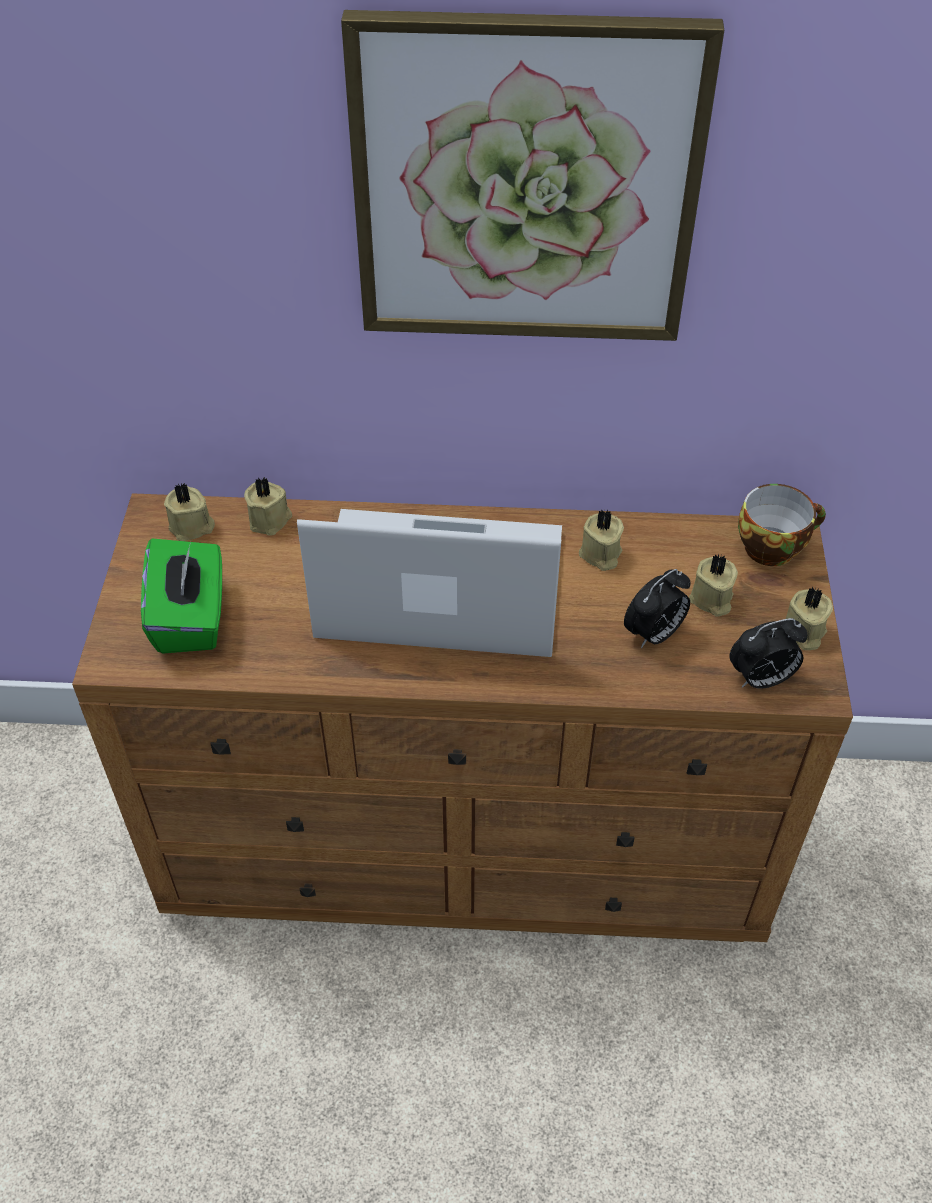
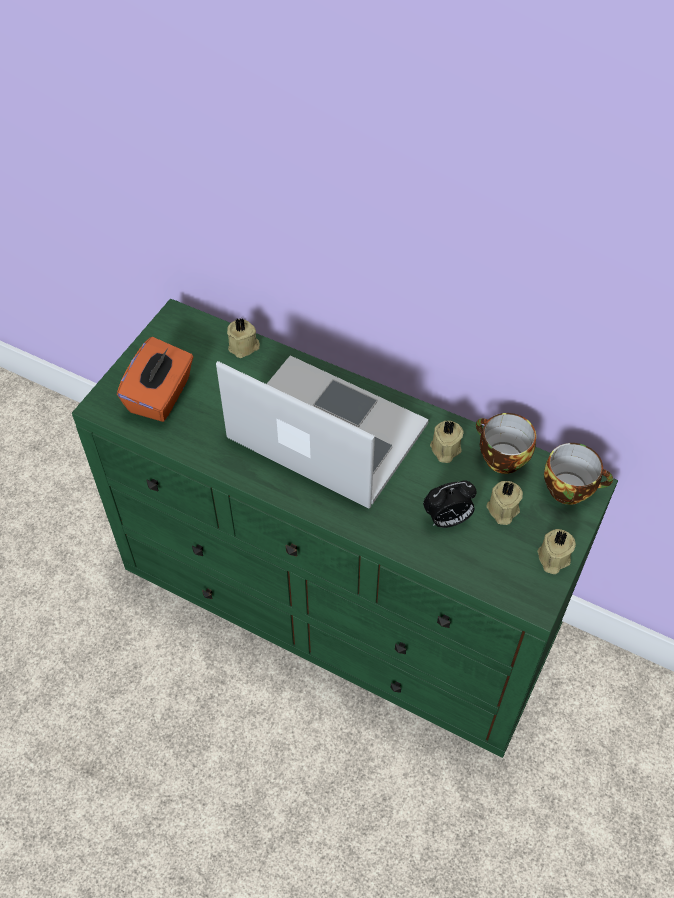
camera: 25 degrees right, 5 degrees up
brown dresser [72,493,853,942] -> green dresser [72,299,618,758]
green tissue box [141,539,222,654] -> orange tissue box [117,337,193,422]
beige candle [164,483,215,541] -> none
picture [341,10,724,341] -> none
alarm clock [729,618,808,689] -> none
none -> cup [476,413,536,474]

